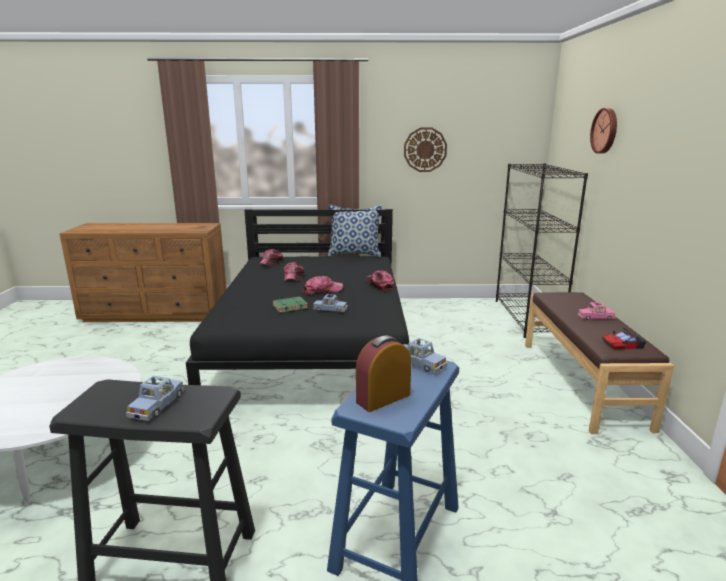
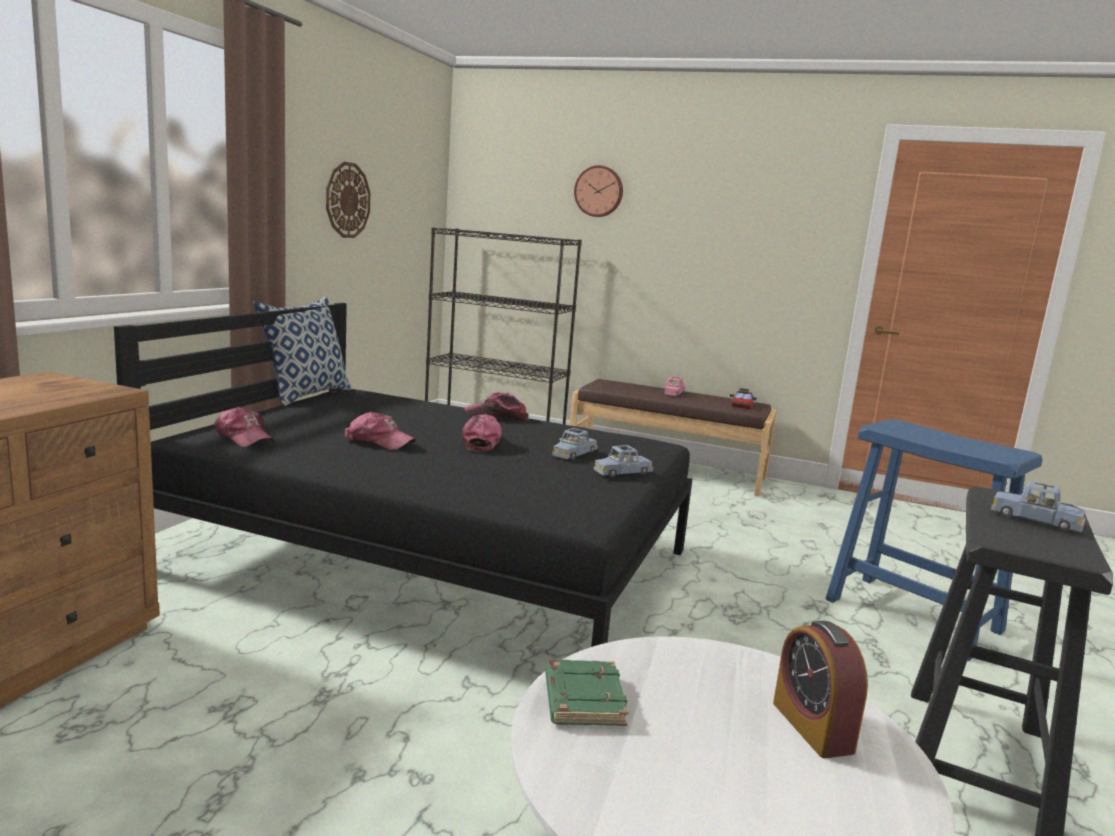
camera: 70 degrees left, 5 degrees down
green book [273,297,308,313] -> green book moved to [545,660,629,726]
alarm clock [356,336,411,412] -> alarm clock moved to [773,621,868,758]
blue toy car [404,338,448,373] -> blue toy car moved to [594,445,653,477]

